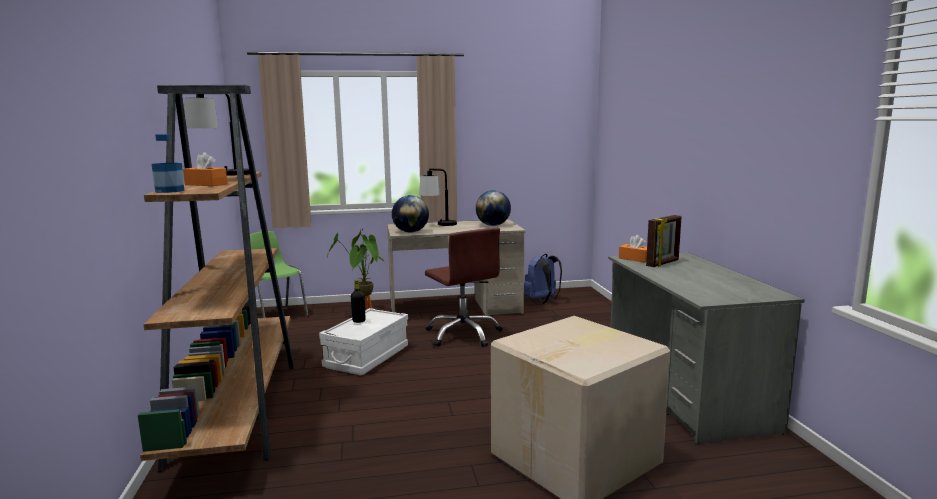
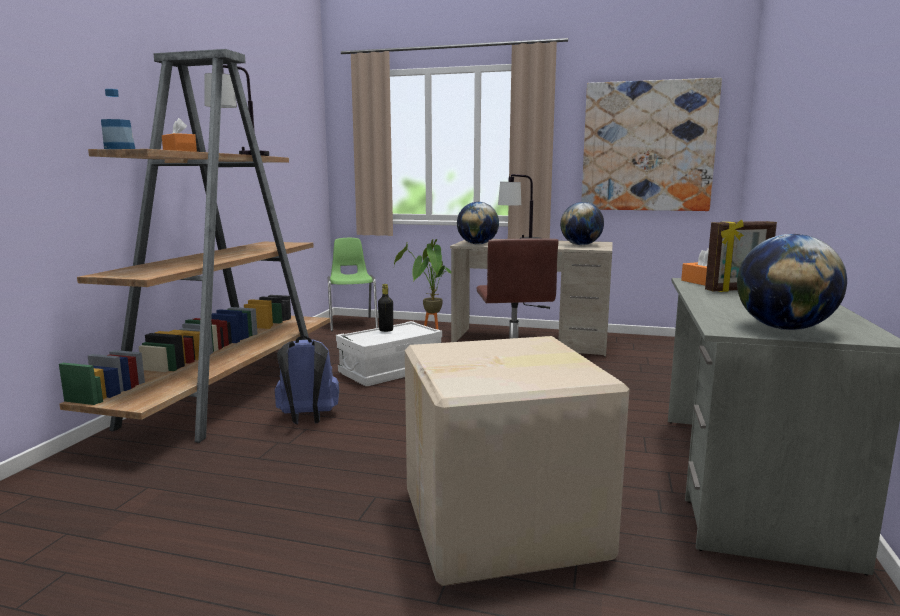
camera: 25 degrees right, 0 degrees up
blue backpack [524,254,562,304] -> blue backpack moved to [275,335,339,425]
none -> picture [581,78,722,211]
none -> globe [737,234,847,330]

